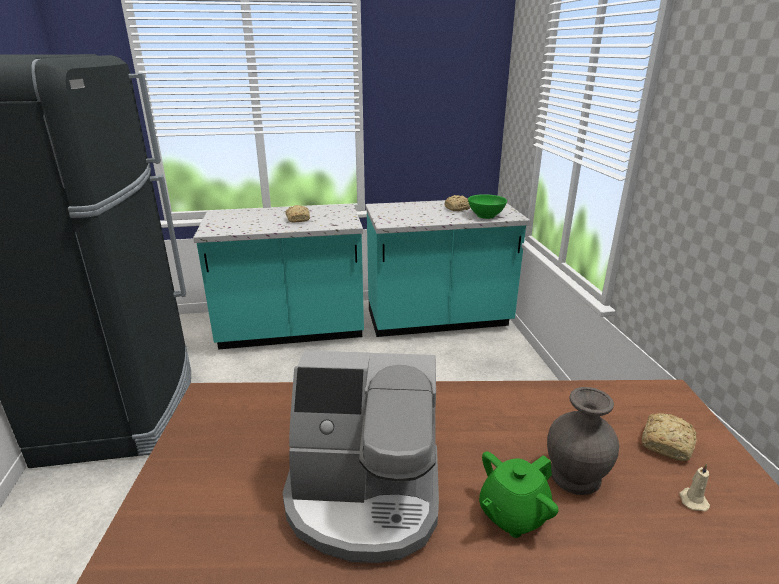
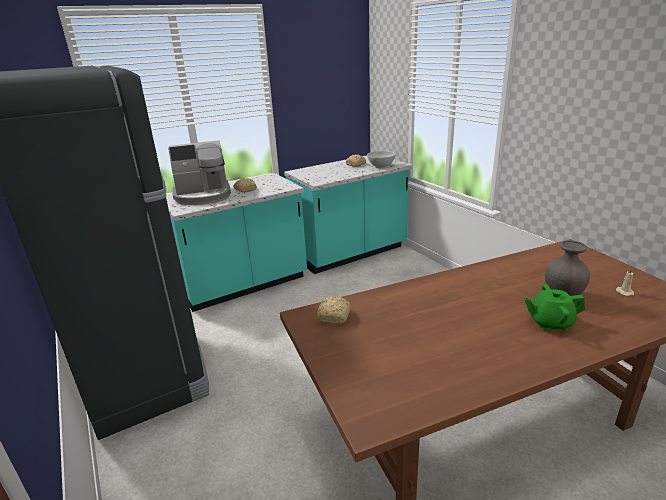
camera: 20 degrees left, 0 degrees up
coffee machine [282,350,439,563] -> coffee machine moved to [168,140,231,205]
green bowl [468,194,507,219] -> white bowl [367,151,396,168]
green teapot [479,452,559,538] -> green teapot turned 60 degrees clockwise [524,284,585,331]
bread [642,413,697,461] -> bread moved to [317,296,351,324]

